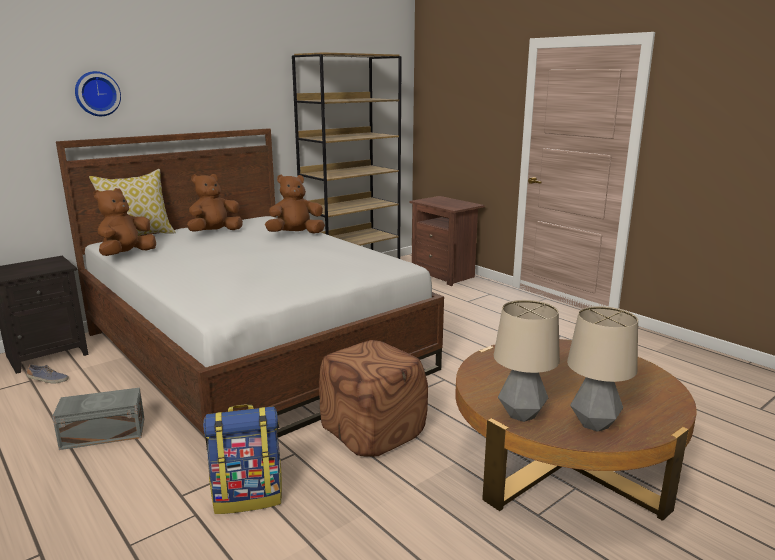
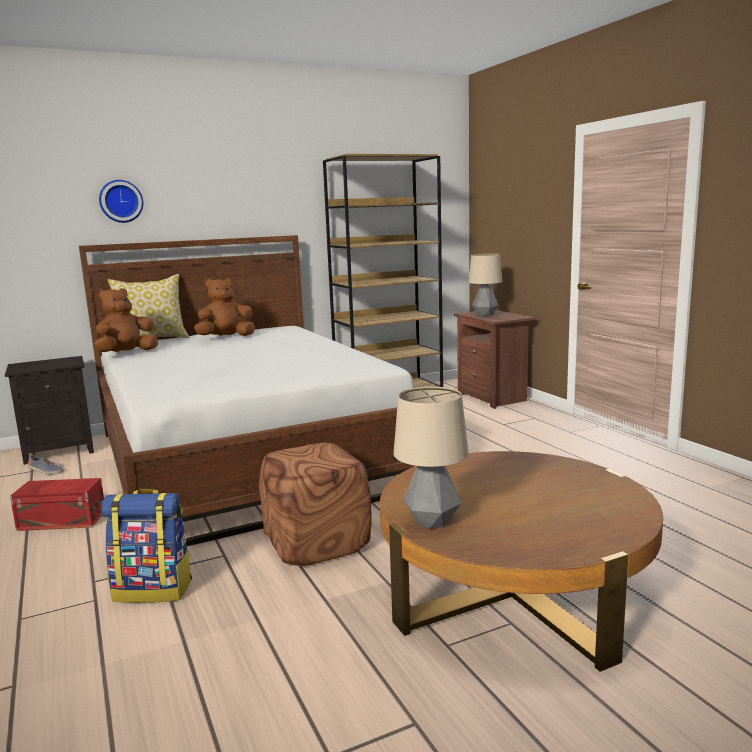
camera: 15 degrees right, 5 degrees down
grey storage box [52,388,144,450] -> red storage box [10,478,104,531]
brown plush toy [265,175,325,234] -> none
table lamp [567,306,638,432] -> table lamp moved to [468,254,502,317]

